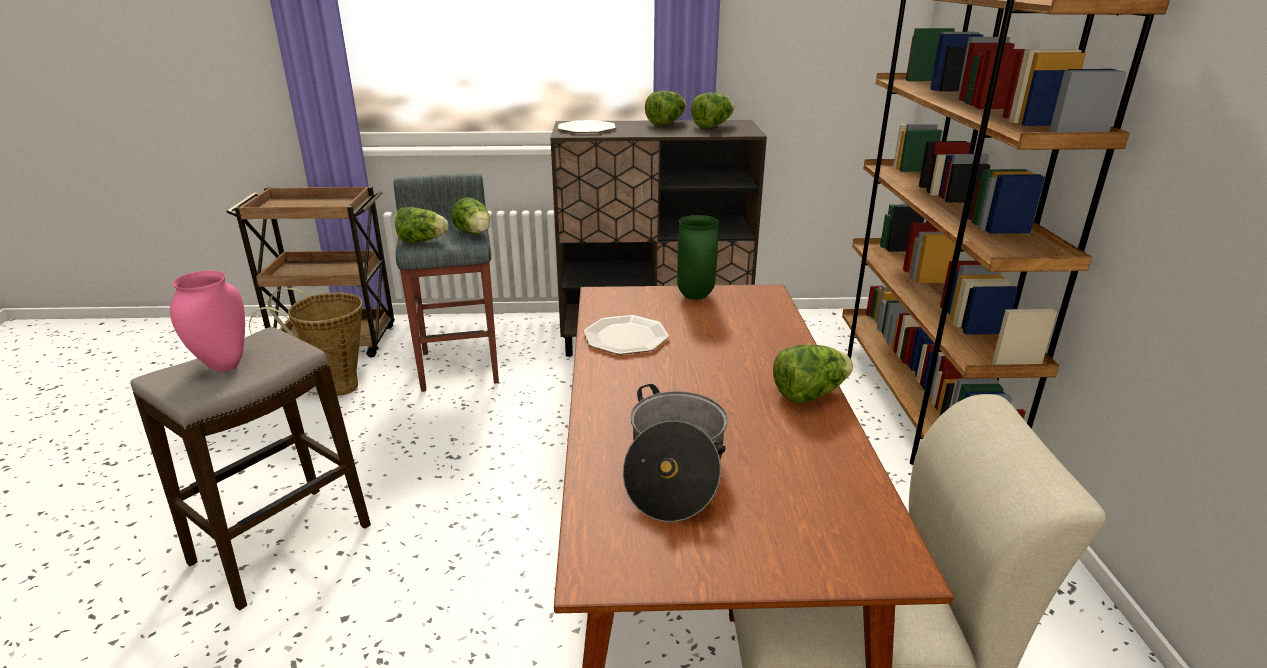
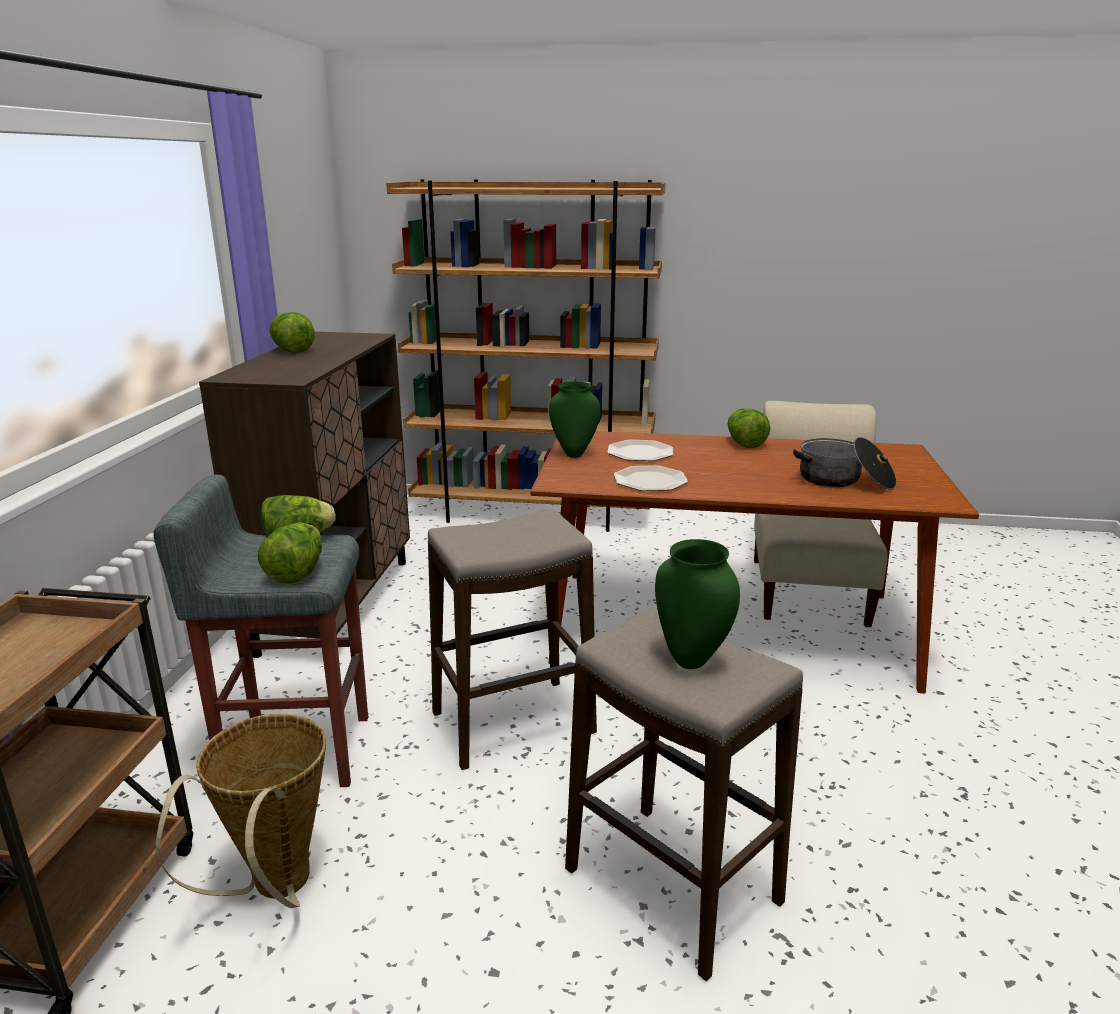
camera: 80 degrees left, 5 degrees down
pink vase [170,271,245,372] -> green vase [655,539,740,669]
plate [558,120,615,133] -> plate moved to [608,440,673,461]
lettuce [691,92,734,128] -> none
none -> stool [428,509,597,770]

